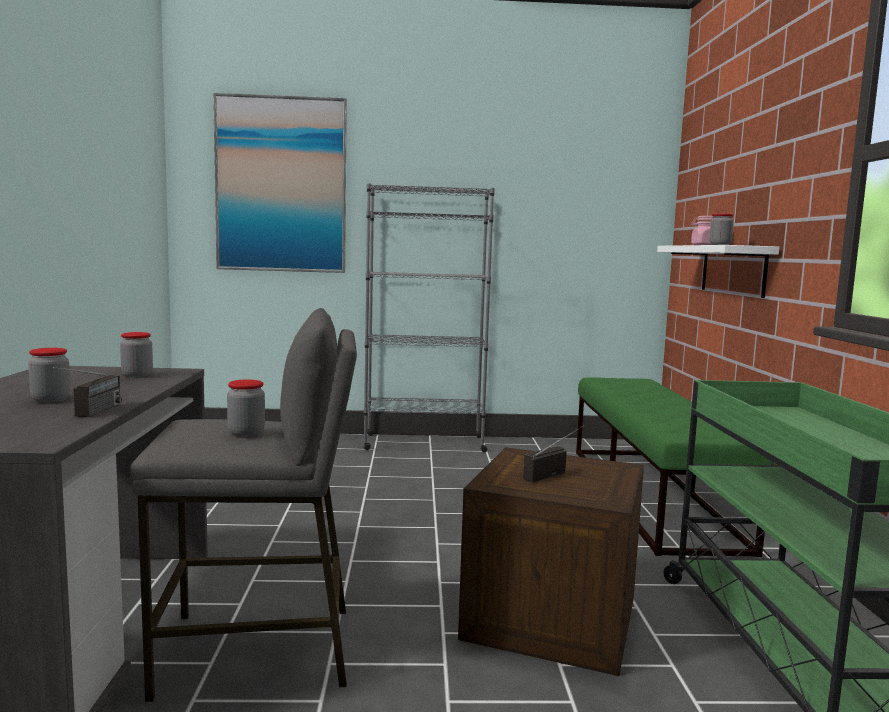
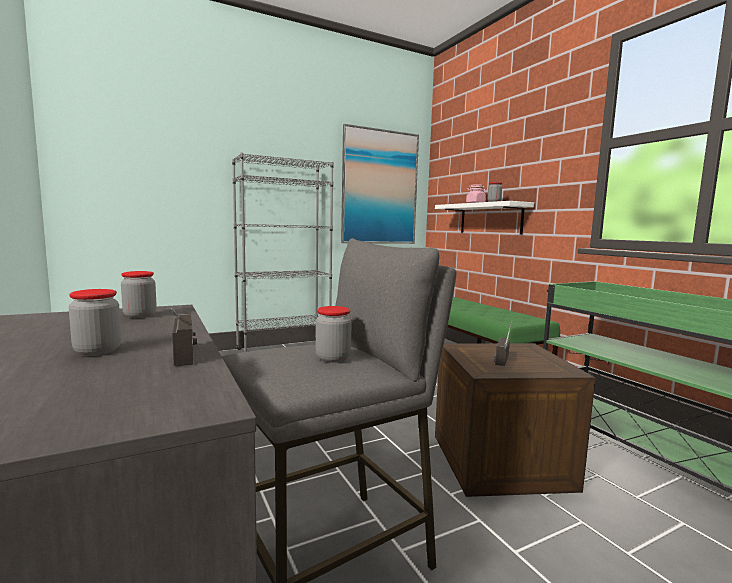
camera: 25 degrees left, 0 degrees up
picture [213,93,347,273] -> picture moved to [341,124,419,244]

